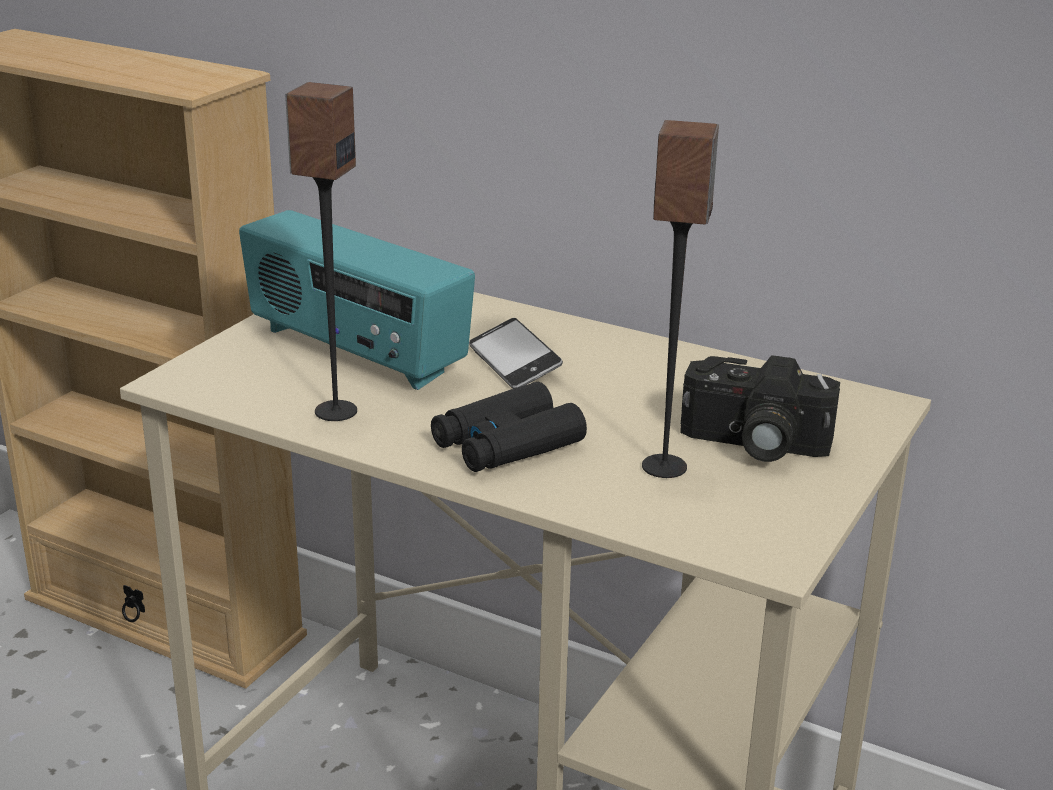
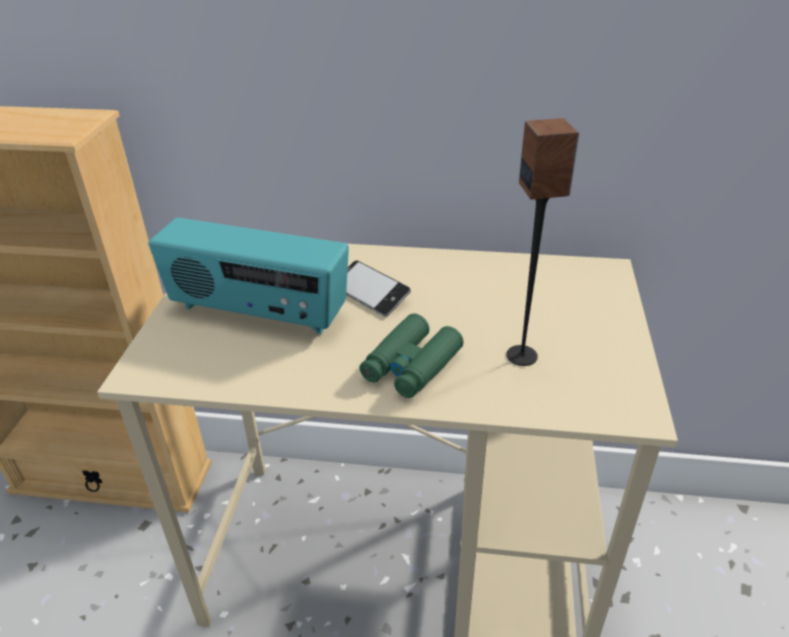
camera: 20 degrees left, 10 degrees up
speaker [285,82,357,421] -> none
black binoculars [431,382,587,472] -> green binoculars [359,313,464,398]
camera [680,355,840,462] -> none

